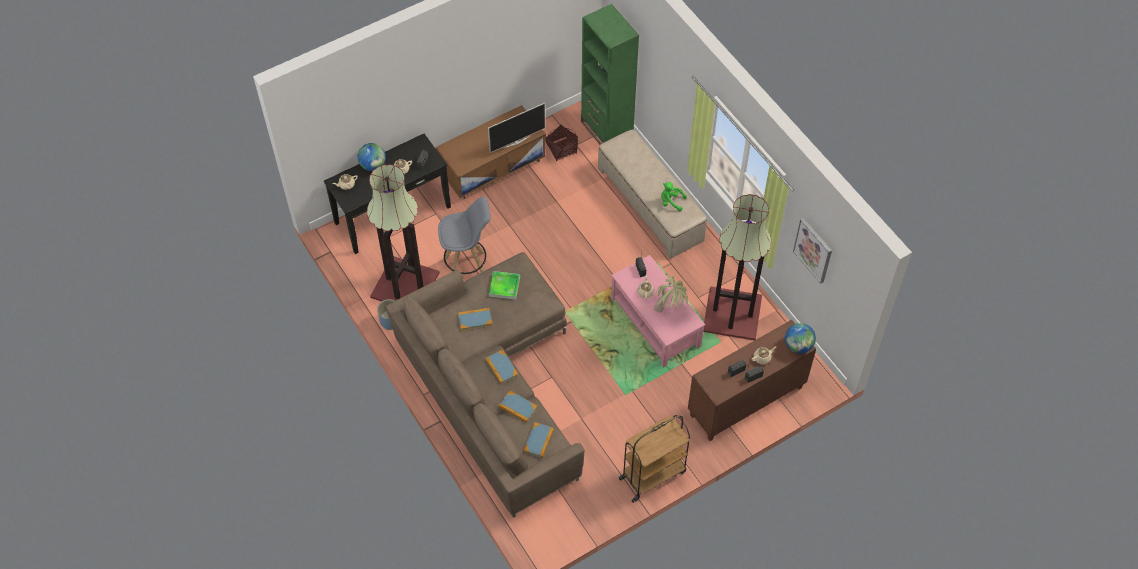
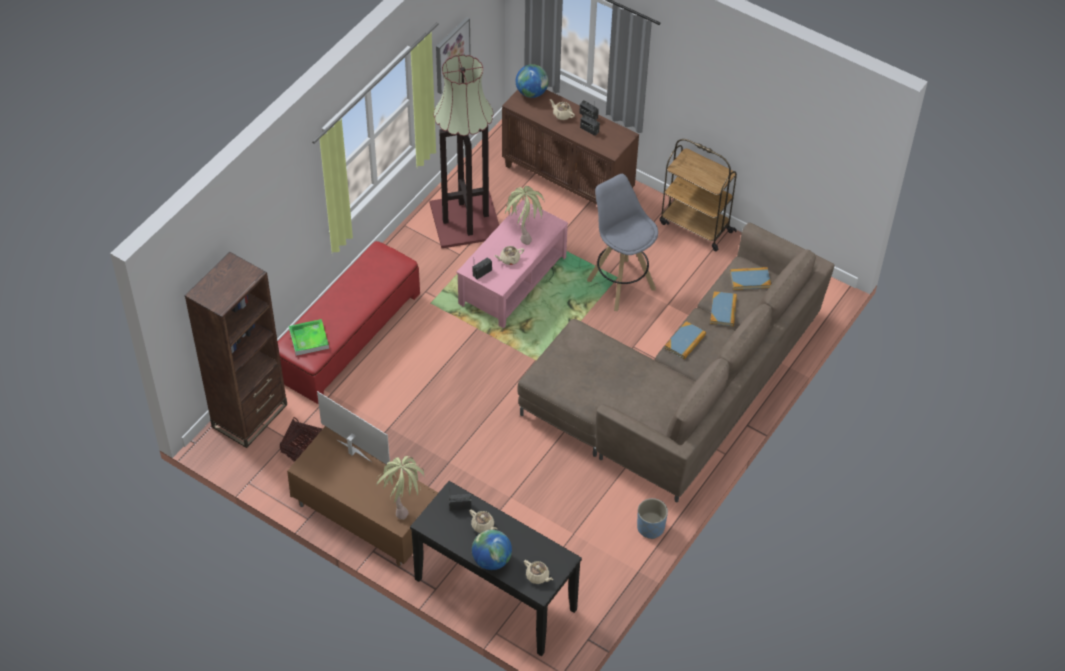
camera: 115 degrees left, 5 degrees down
floor lamp [367,164,440,302] -> none
grey stool [438,197,491,274] -> grey stool moved to [587,174,658,311]
book [458,308,492,331] -> none
tray [489,271,520,300] -> tray moved to [289,319,329,356]
green bookcase [581,4,639,145] -> brown bookcase [185,252,287,448]
beige bench [598,130,707,259] -> red bench [278,241,420,404]
green plush toy [661,182,687,211] -> none
none -> potted plant [376,456,424,520]

